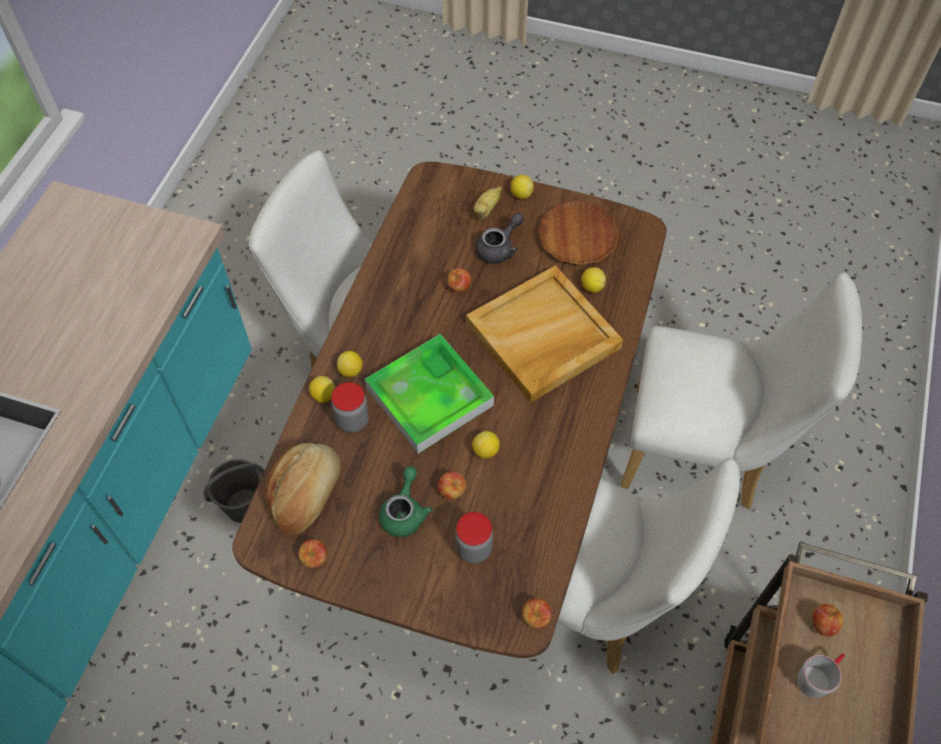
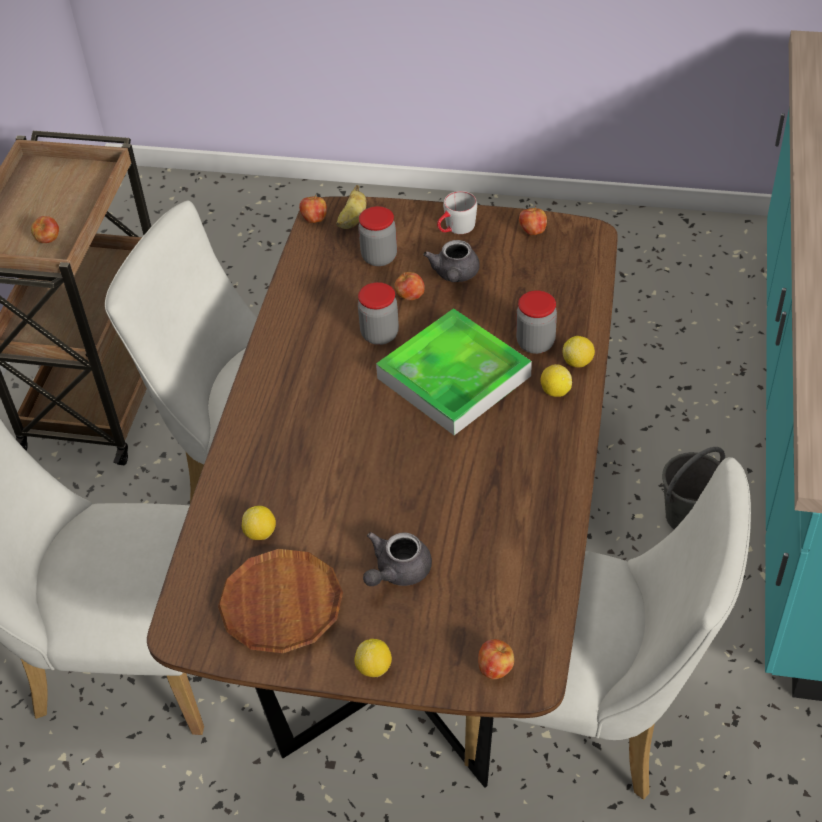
camera: 175 degrees right, 10 degrees down
bread [265,443,341,535] -> none
green teapot [379,466,433,537] -> grey teapot [423,240,480,282]
apple [447,268,471,292] -> apple moved to [478,639,514,679]
beige tray [466,265,623,402] -> none
lemon [472,431,500,459] -> jar [358,282,399,345]
banana [474,186,502,219] -> banana moved to [336,185,366,229]
grey mug [797,654,845,698] -> grey mug moved to [437,191,477,234]

